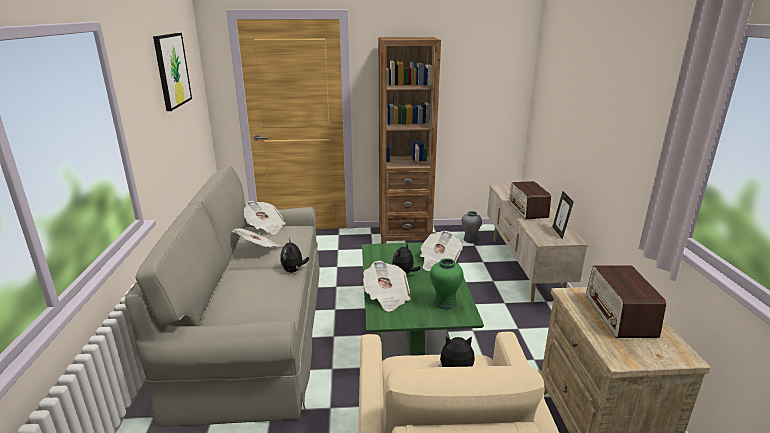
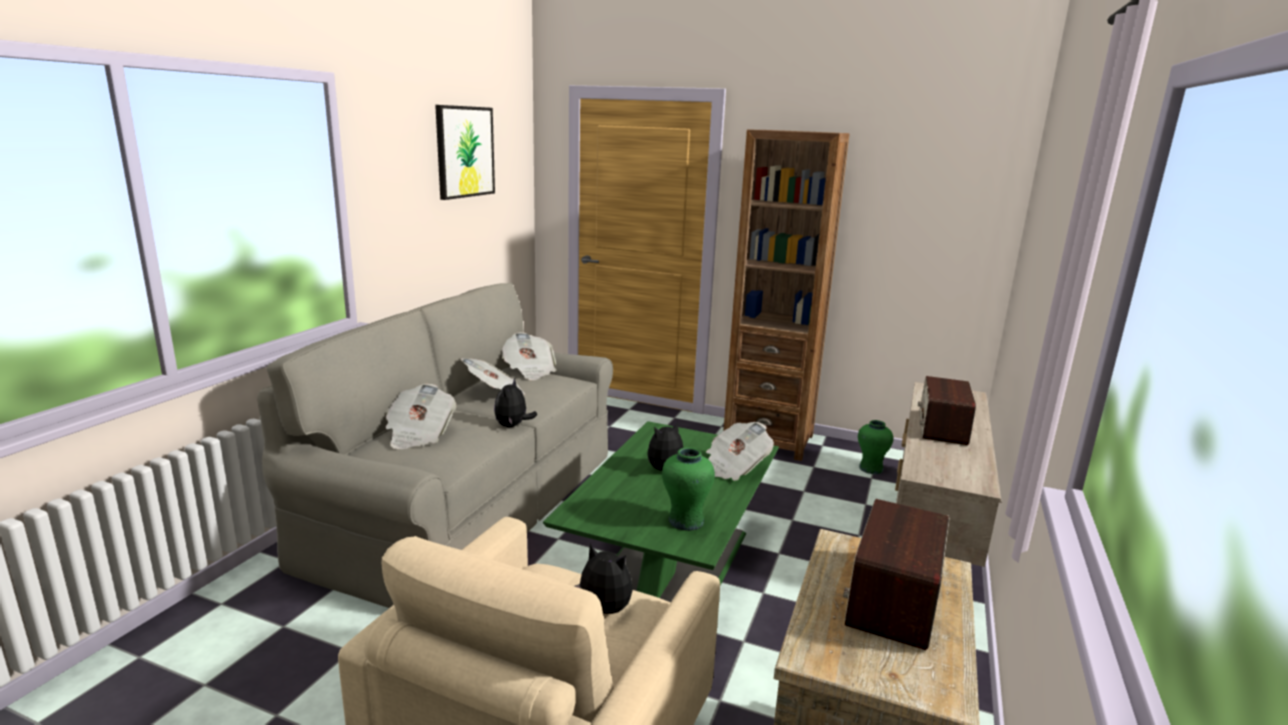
camera: 25 degrees right, 5 degrees down
newspaper [363,261,410,312] -> newspaper moved to [385,384,456,449]
grey vase [461,211,482,243] -> green vase [858,420,893,474]
picture frame [552,192,574,239] -> none

